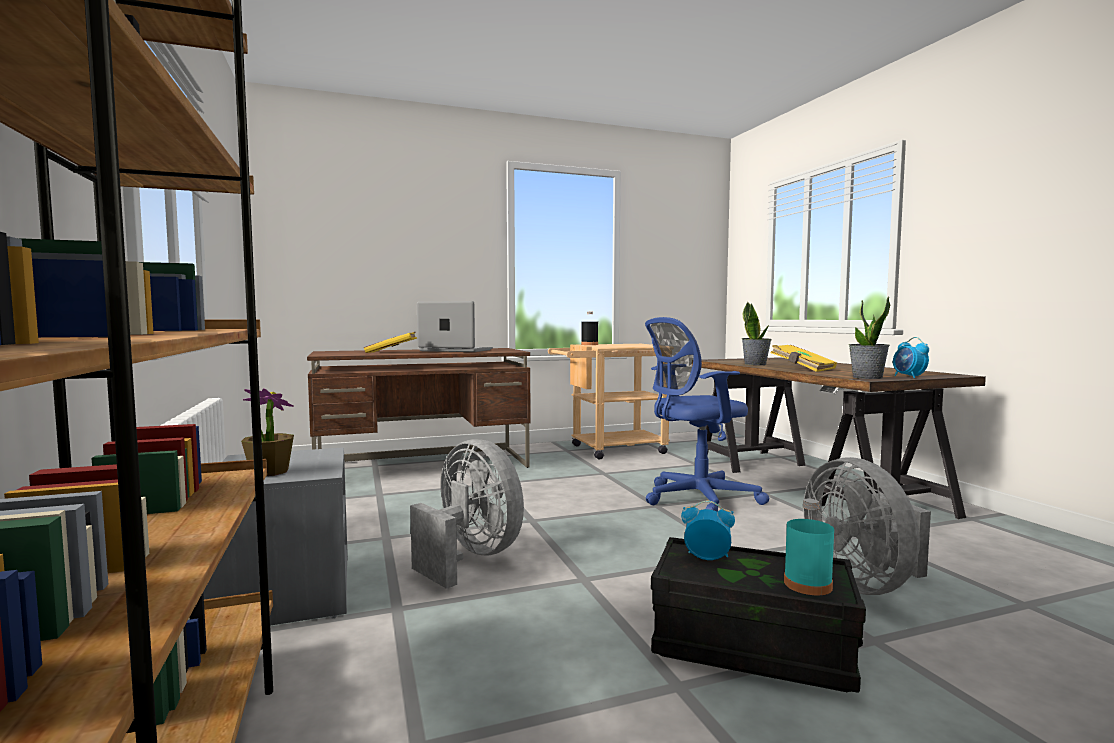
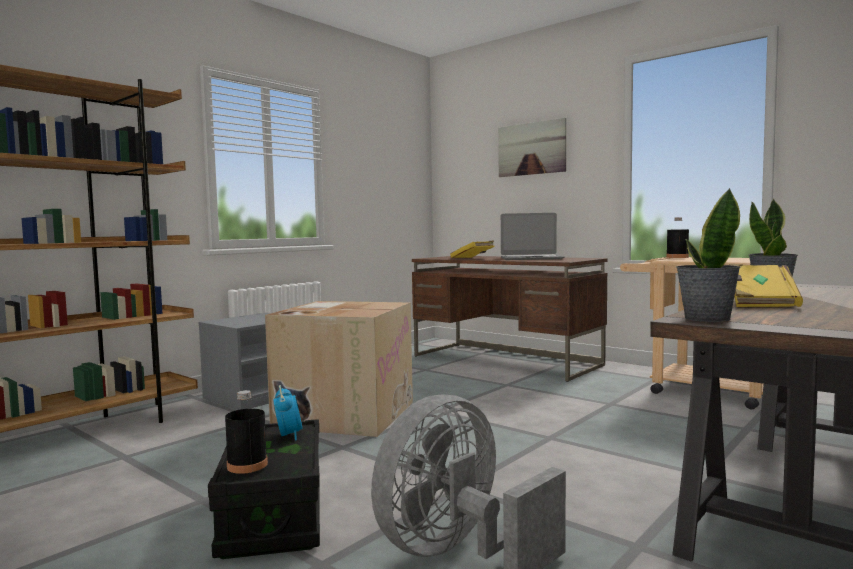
camera: 60 degrees right, 0 degrees up
potted plant [241,388,294,476] -> none
grey fan [410,439,524,589] -> cardboard box [265,301,413,437]
laptop [417,301,493,352] -> laptop turned 105 degrees clockwise [501,213,564,260]
blue office chair [645,317,769,511] -> none
turquoise bottle [784,499,834,596] -> black bottle [225,390,268,474]
alarm clock [893,337,929,378] -> none
none -> picture [498,118,566,177]

